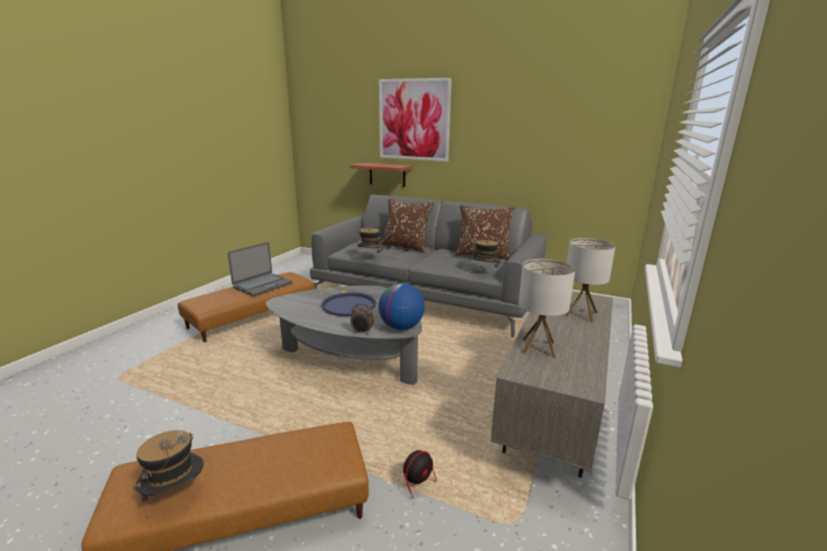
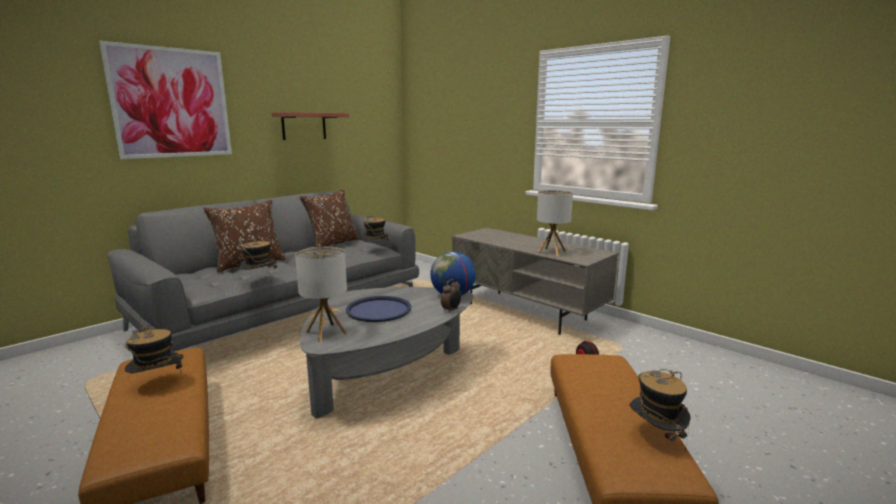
camera: 70 degrees left, 5 degrees down
laptop [228,242,292,296] -> hat [124,325,183,374]
shelf [350,162,413,187] -> shelf moved to [271,112,349,140]
table lamp [565,238,616,322] -> table lamp moved to [295,247,347,342]

